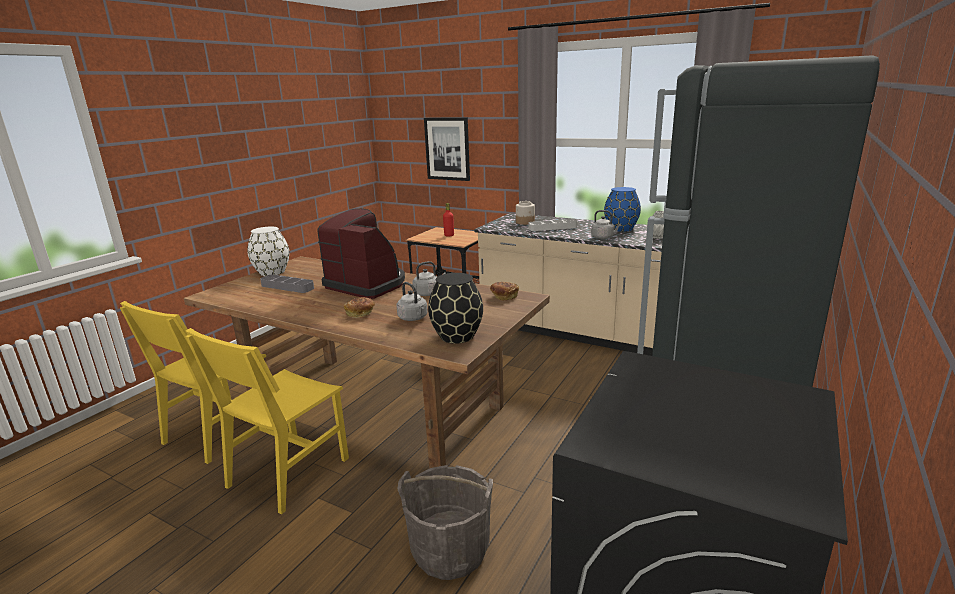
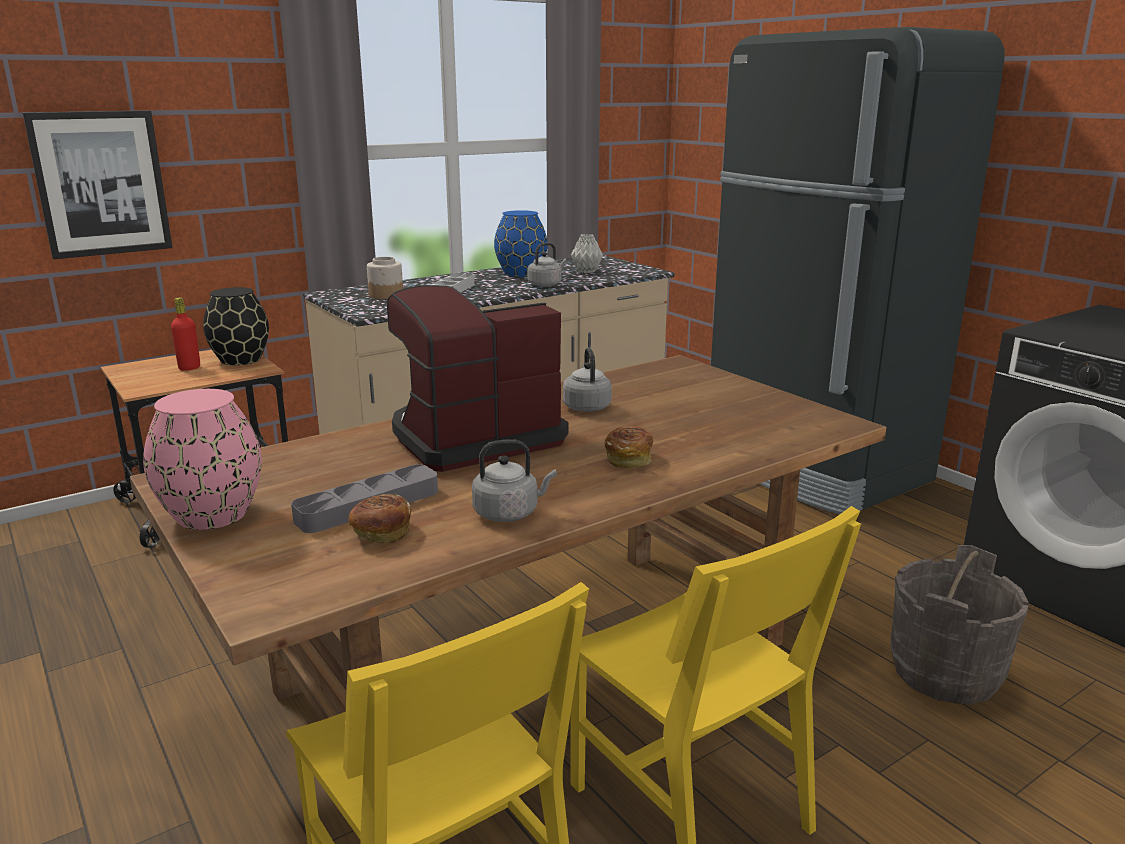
camera: 65 degrees left, 0 degrees up
white vase [247,227,289,276] -> pink vase [143,389,262,530]
grey kettle [396,282,428,321] -> grey kettle moved to [472,439,557,522]
black vase [428,273,483,344] -> black vase moved to [203,287,269,365]
bread [490,282,519,301] -> bread moved to [348,494,412,543]

